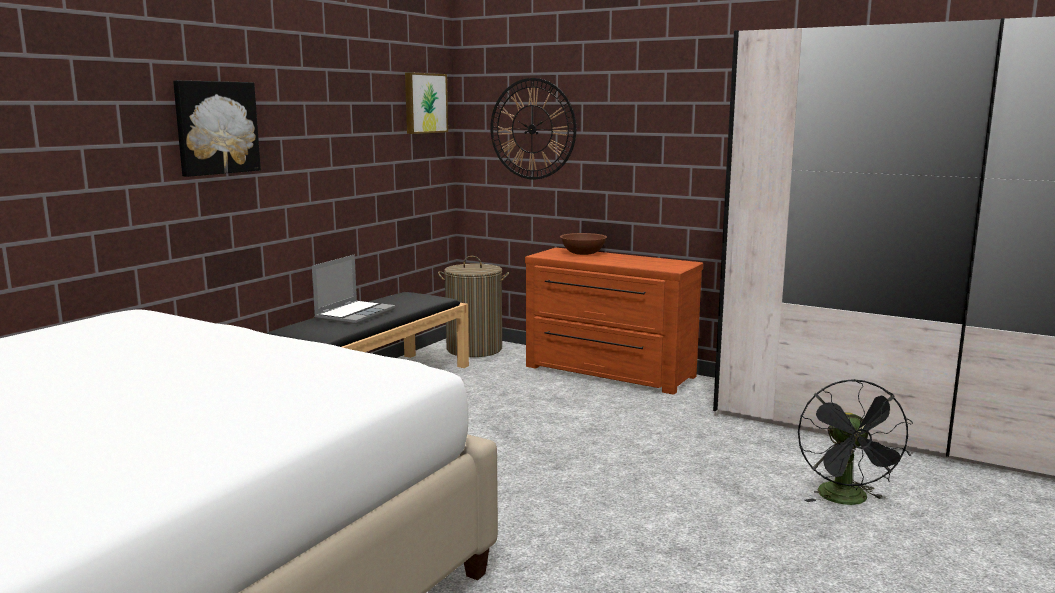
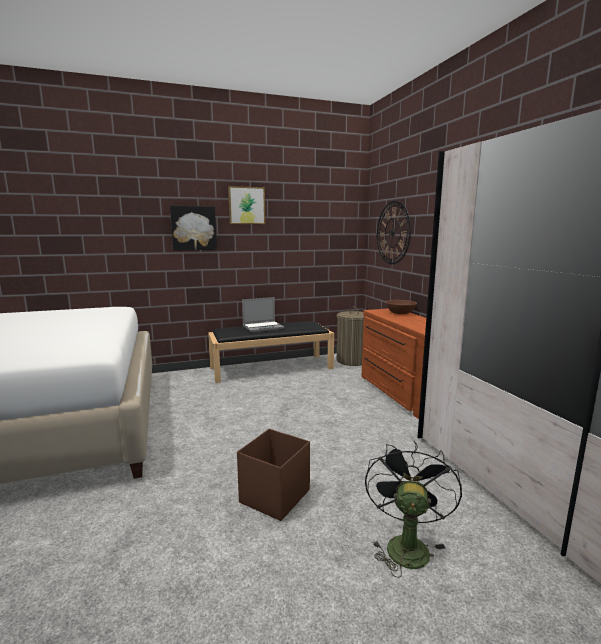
camera: 40 degrees right, 0 degrees up
picture [405,72,448,134] -> picture moved to [228,186,265,224]
black fan [798,379,913,505] -> black fan turned 150 degrees clockwise [365,441,462,578]
none -> brown storage box [237,429,310,521]

